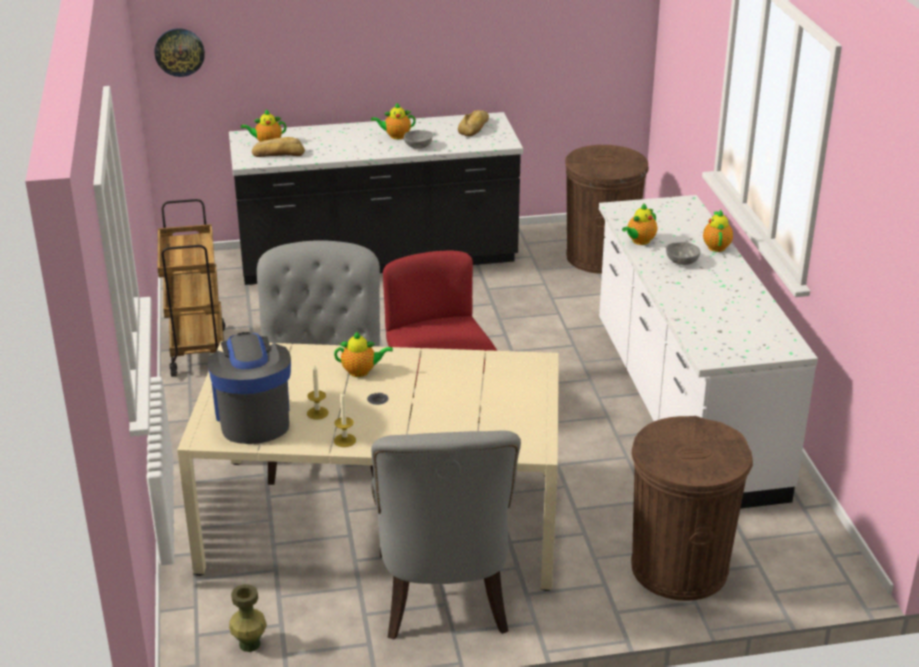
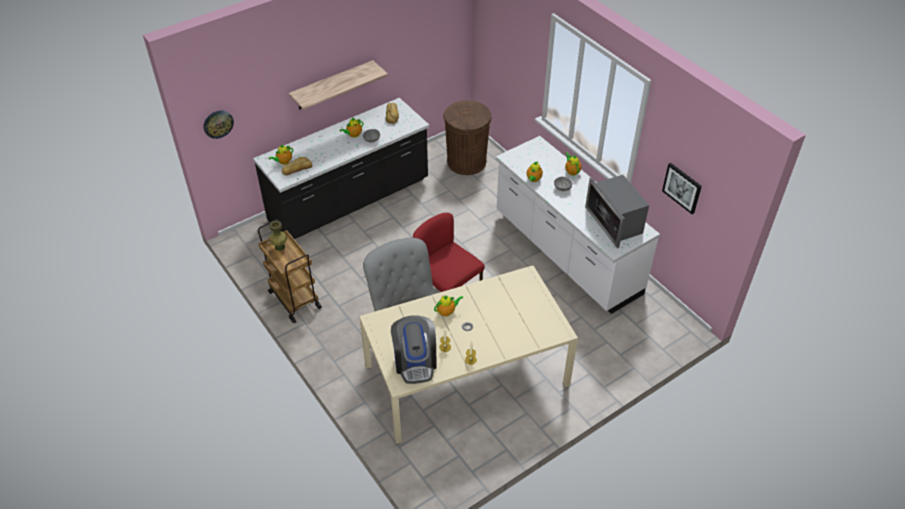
camera: 25 degrees left, 15 degrees up
coffee machine [208,332,291,444] -> coffee machine turned 150 degrees counterclockwise [391,315,437,384]
green vase [229,584,267,652] -> green vase moved to [269,221,287,251]
grey chair [371,430,521,639] -> none
brown trash can [631,416,753,601] -> none
none -> shelf [288,60,388,110]
none -> microwave [585,175,649,248]
none -> picture [662,163,702,214]

